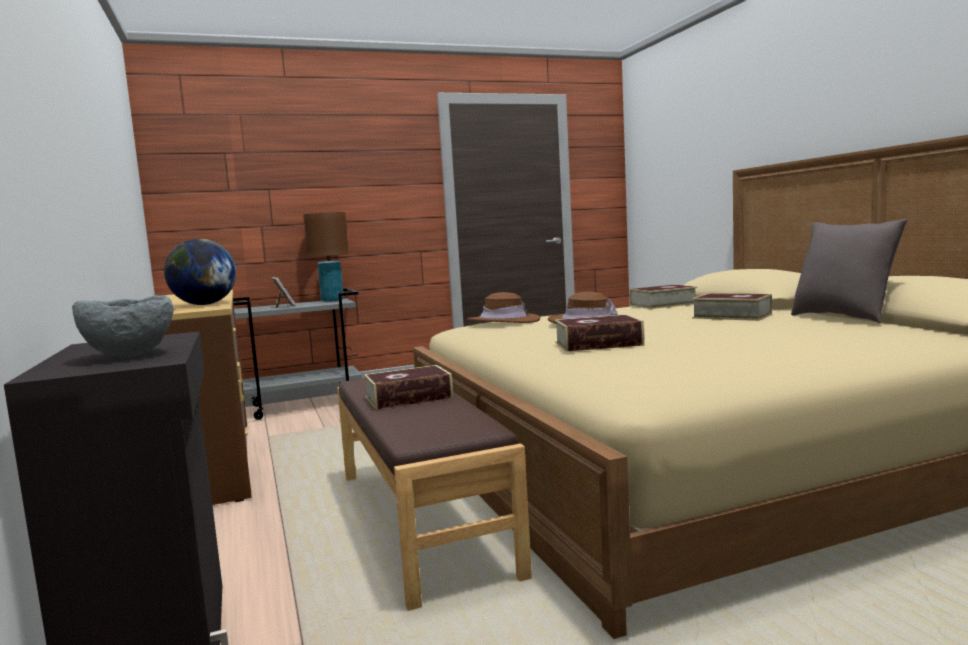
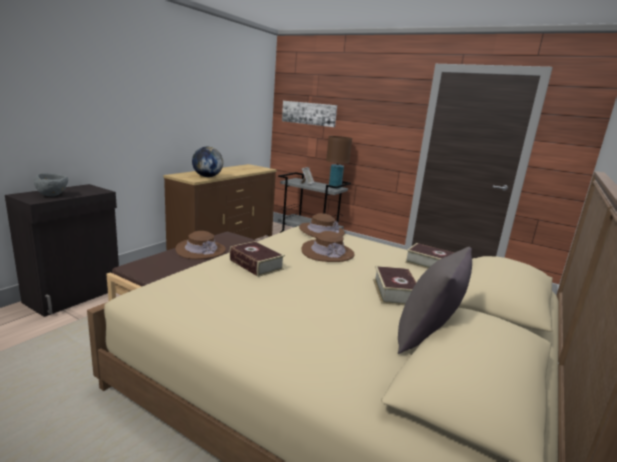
camera: 50 degrees right, 10 degrees up
book [364,365,453,410] -> brown hat [175,231,226,259]
none -> picture [282,101,337,127]

